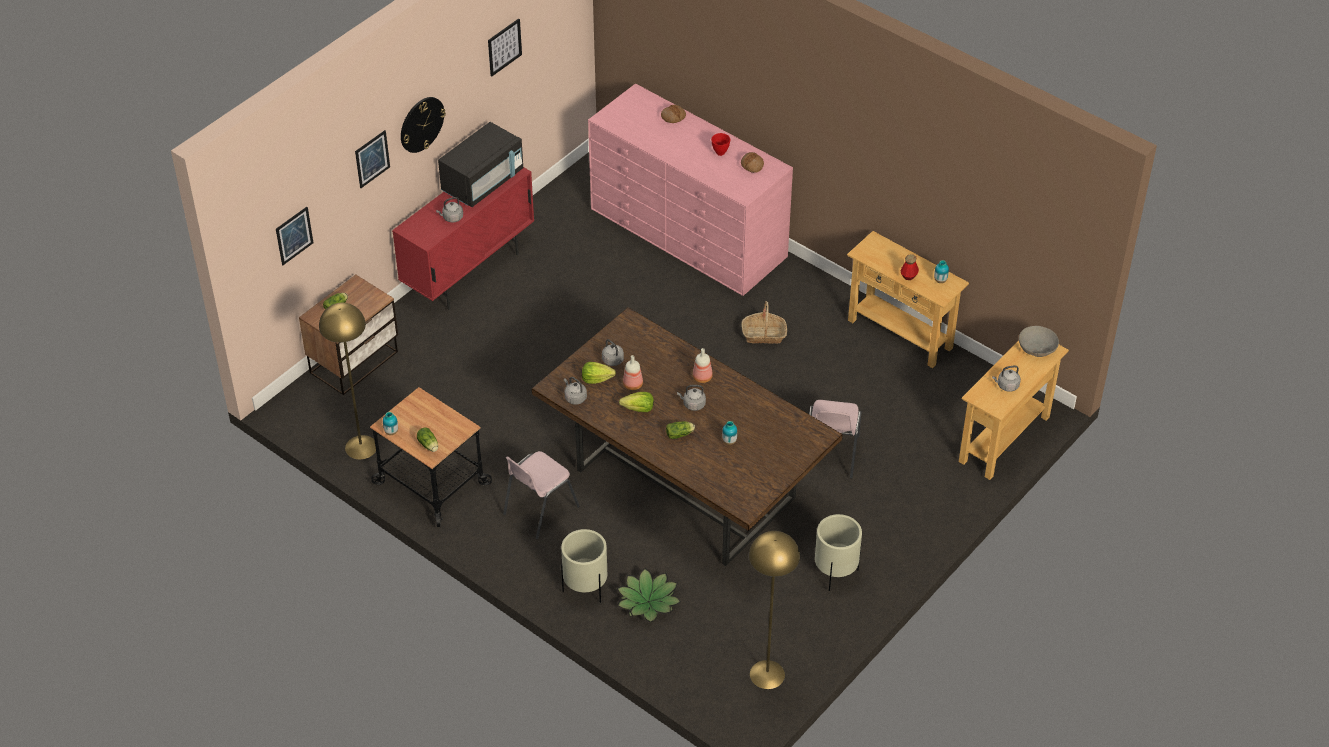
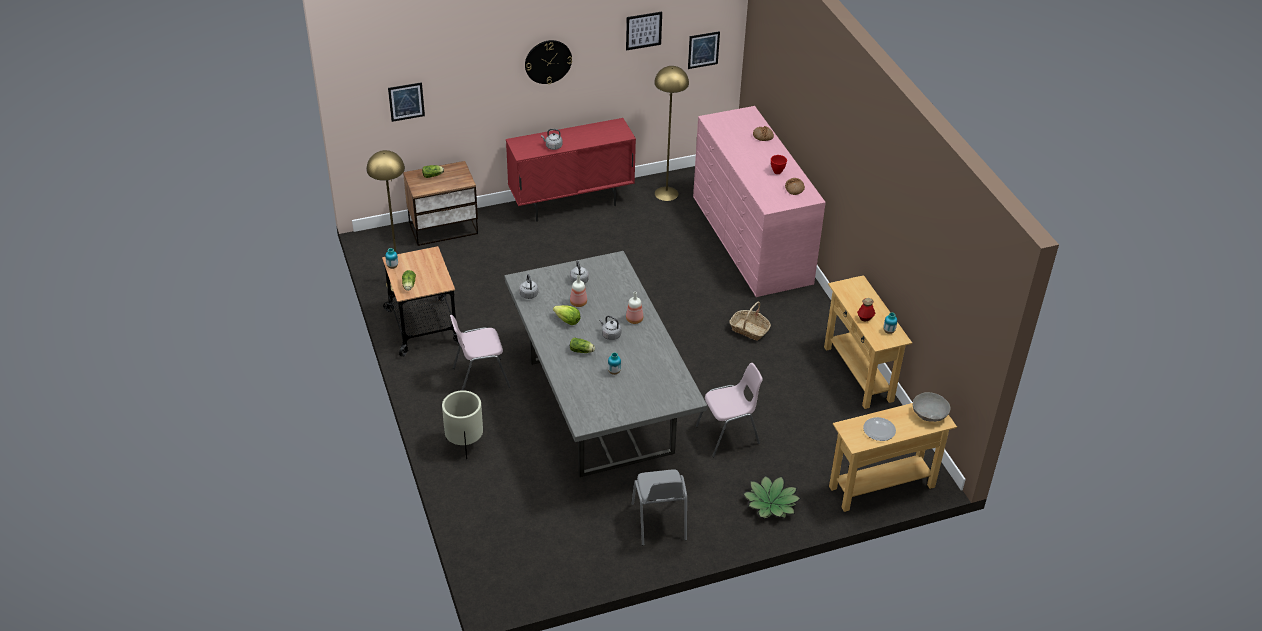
camera: 30 degrees right, 5 degrees down
picture [355,130,390,188] -> picture moved to [688,31,720,69]
black microwave [438,122,523,207] -> none
brown dining table [532,307,843,566] -> grey dining table [504,251,707,477]
lettuce [582,362,616,384] -> none
potted plant [617,568,681,622] -> potted plant moved to [742,475,801,519]
yellow floor lamp [749,531,800,689] -> yellow floor lamp moved to [654,66,689,201]
pink chair [809,400,861,479] -> pink chair turned 150 degrees counterclockwise [696,363,763,457]
beige planter [815,514,862,591] -> grey chair [631,469,687,545]
grey kettle [992,365,1021,392] -> plate [863,417,896,441]

